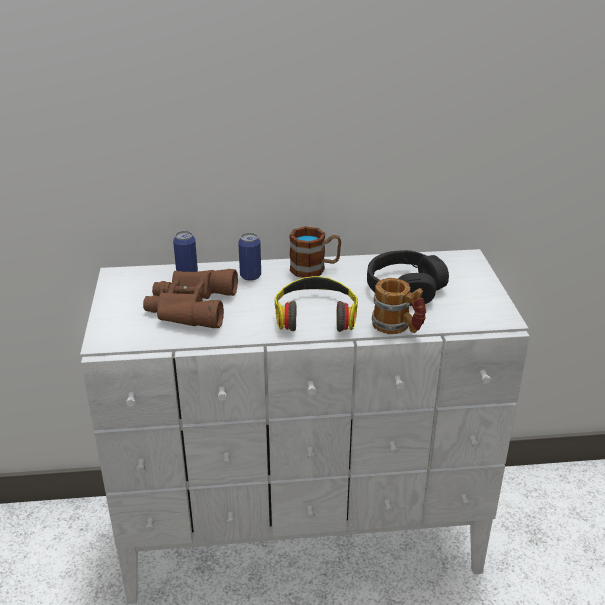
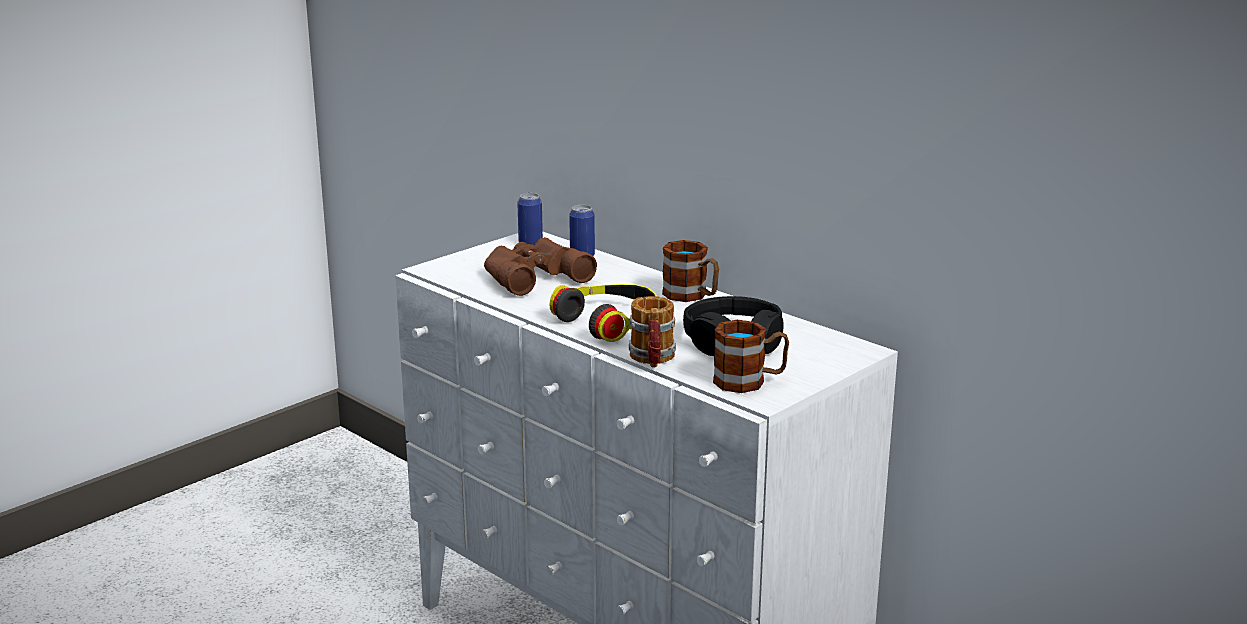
camera: 50 degrees right, 10 degrees down
can [238,232,261,281] -> can moved to [517,193,543,245]
none -> mug [713,320,789,393]

